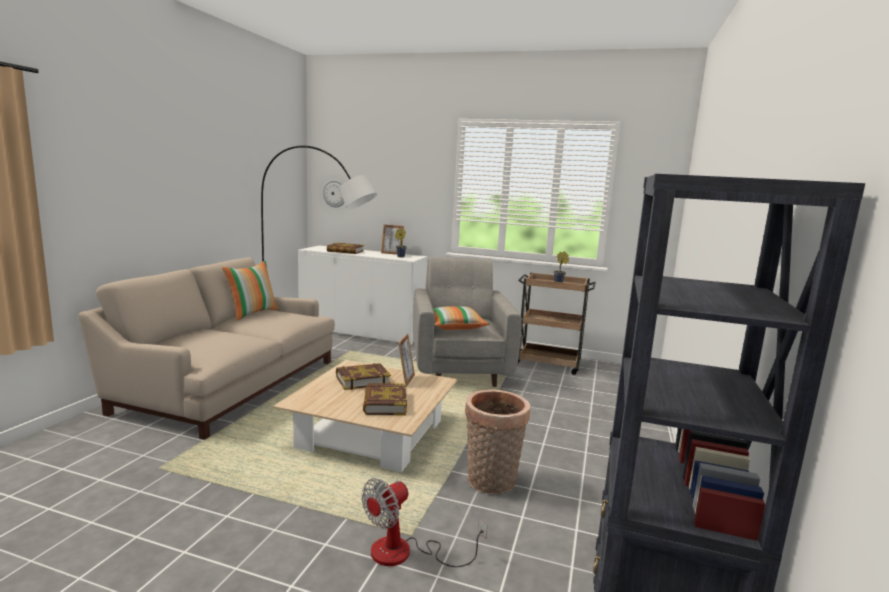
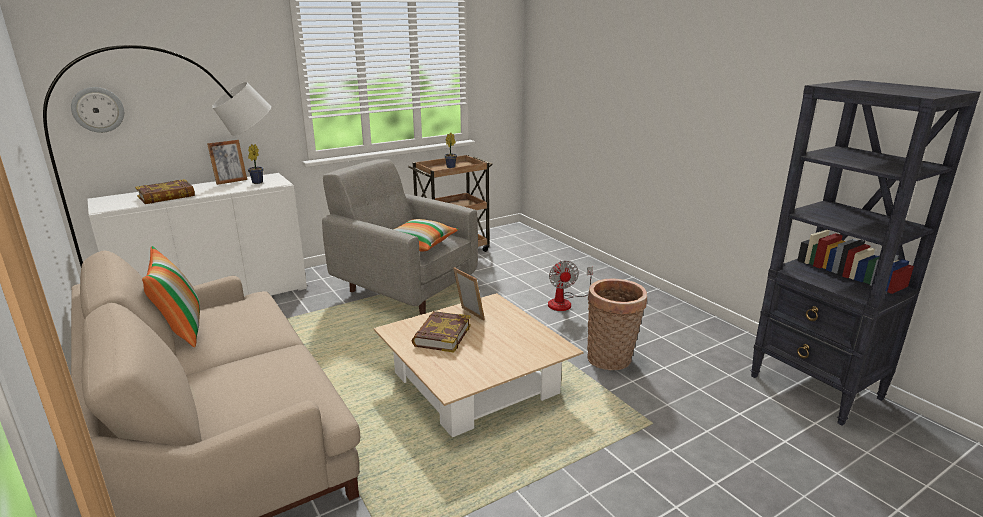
camera: 50 degrees left, 10 degrees up
fan [361,478,487,567] -> fan moved to [548,261,593,311]
book [363,383,407,415] -> none

